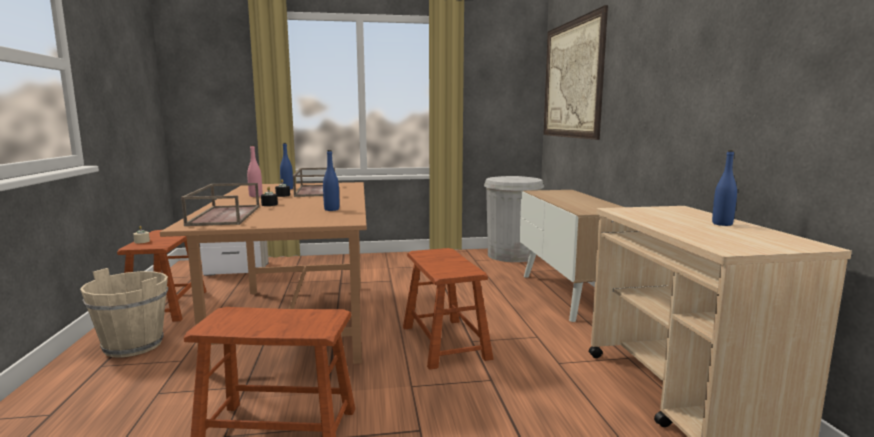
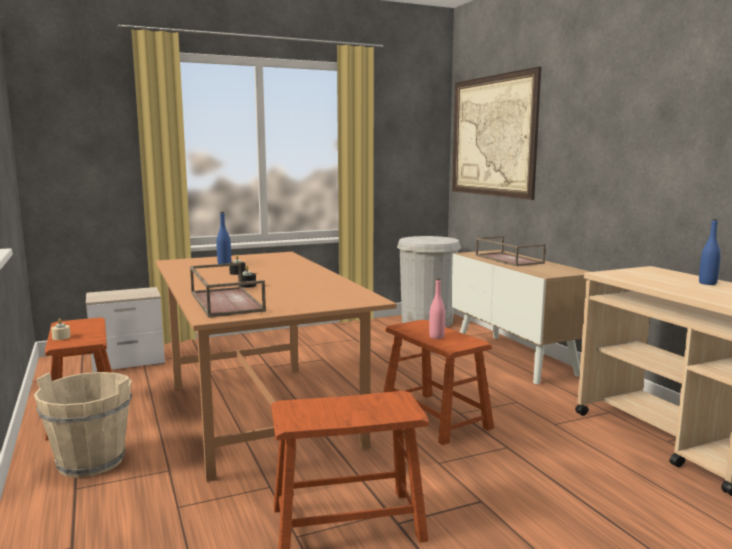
camera: 15 degrees left, 0 degrees up
pink bottle [247,145,262,197] -> pink bottle moved to [429,279,445,339]
brown tray [293,168,335,197] -> brown tray moved to [475,236,546,266]
blue bottle [323,150,339,211] -> none

